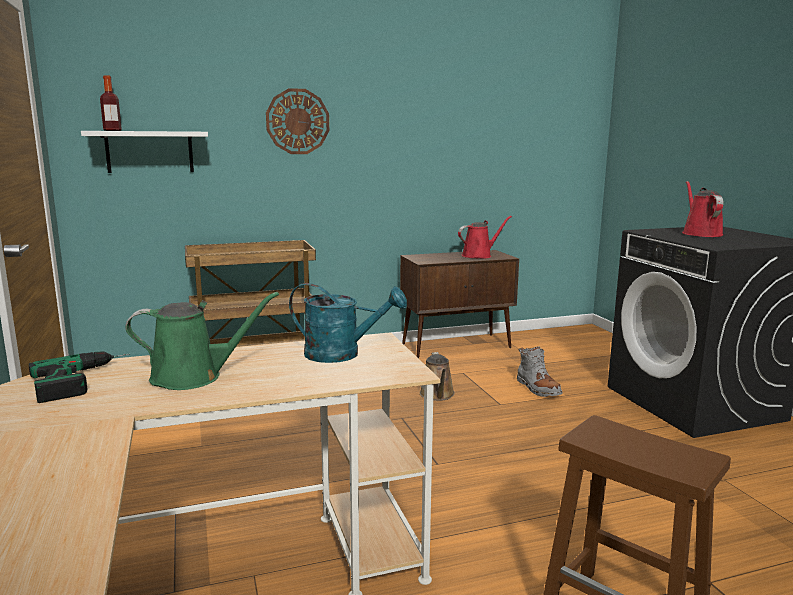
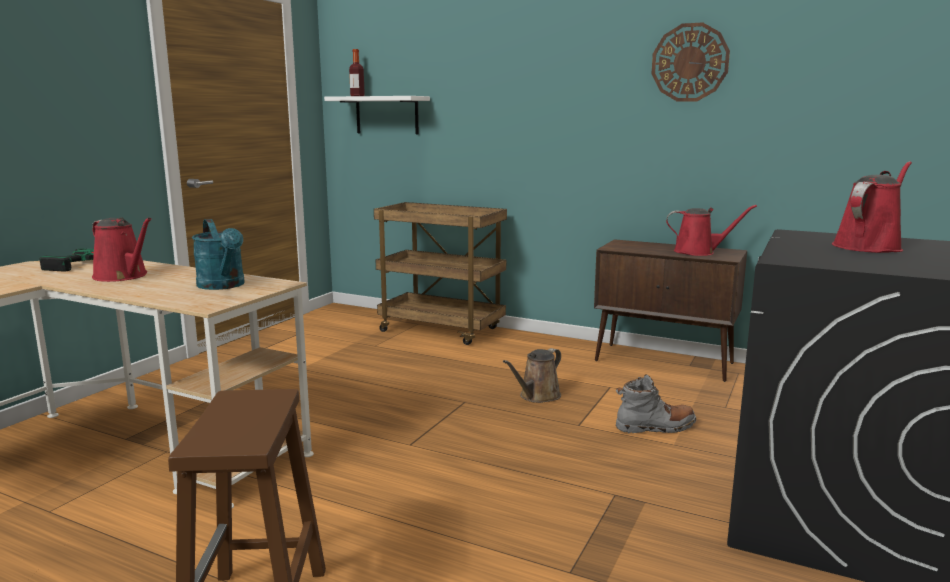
camera: 45 degrees right, 0 degrees up
green watering can [125,292,279,390] -> red watering can [92,217,152,282]
wall clock [266,88,329,154] -> wall clock moved to [652,22,730,102]
grey boot [517,346,563,397] -> grey boot turned 120 degrees counterclockwise [616,374,696,434]

